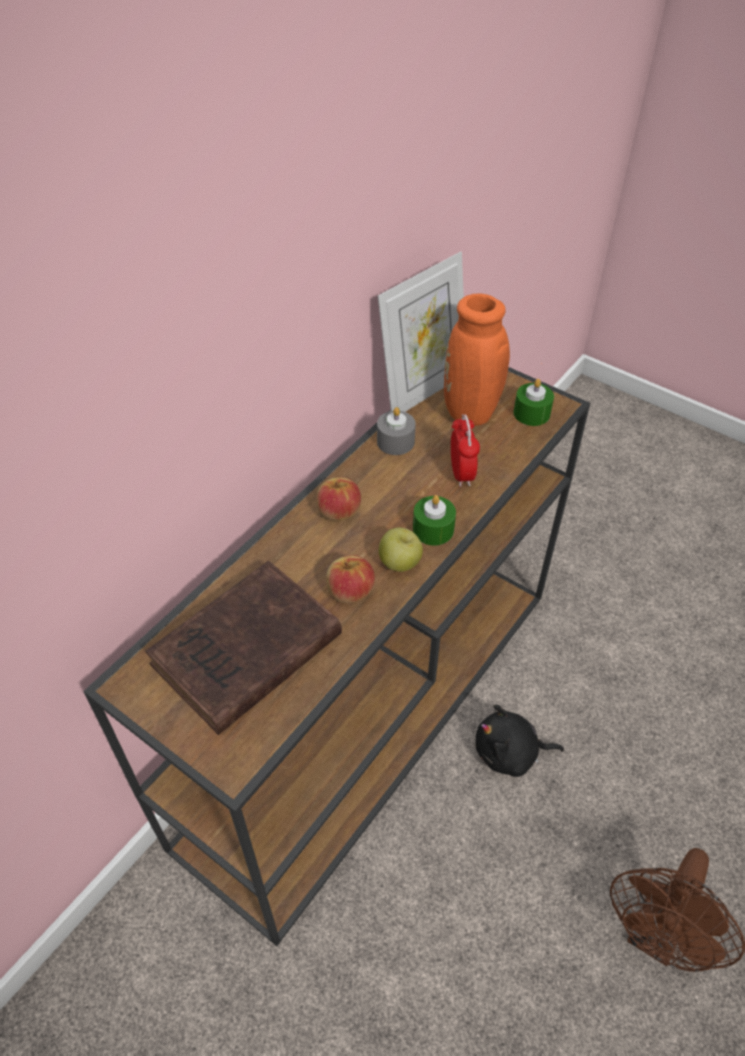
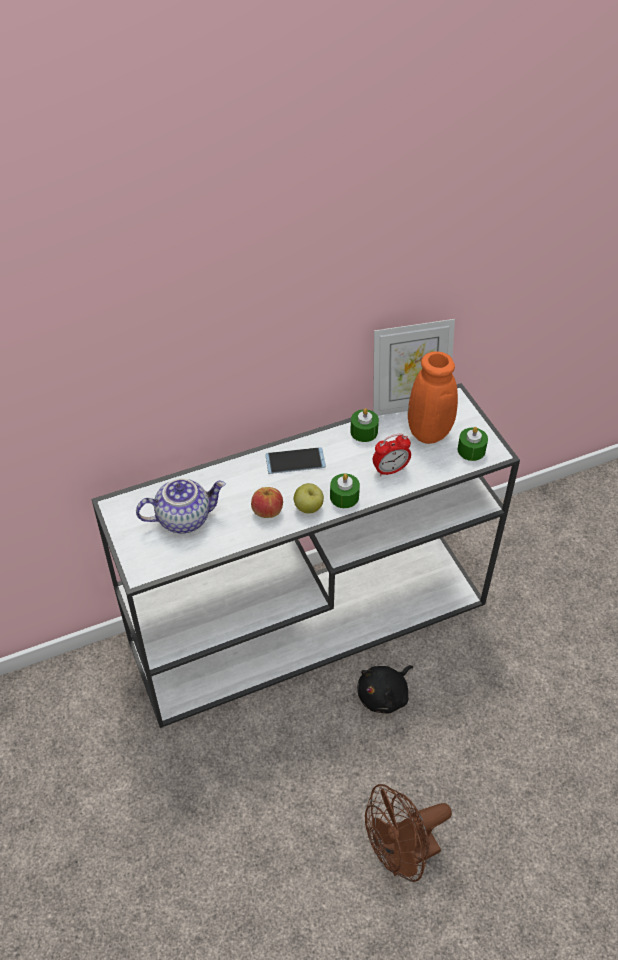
camera: 30 degrees right, 0 degrees up
brown console table [83,367,590,946] -> white console table [91,383,520,728]
brown book [145,561,342,735] -> teapot [136,478,226,533]
apple [317,477,361,521] -> phone [266,447,326,474]
grey candle [377,407,416,455] -> green candle [350,408,379,442]
alarm clock [451,414,480,487] -> alarm clock turned 45 degrees clockwise [373,434,411,477]
black plush toy [475,705,564,777] -> black plush toy turned 75 degrees counterclockwise [357,665,413,714]

